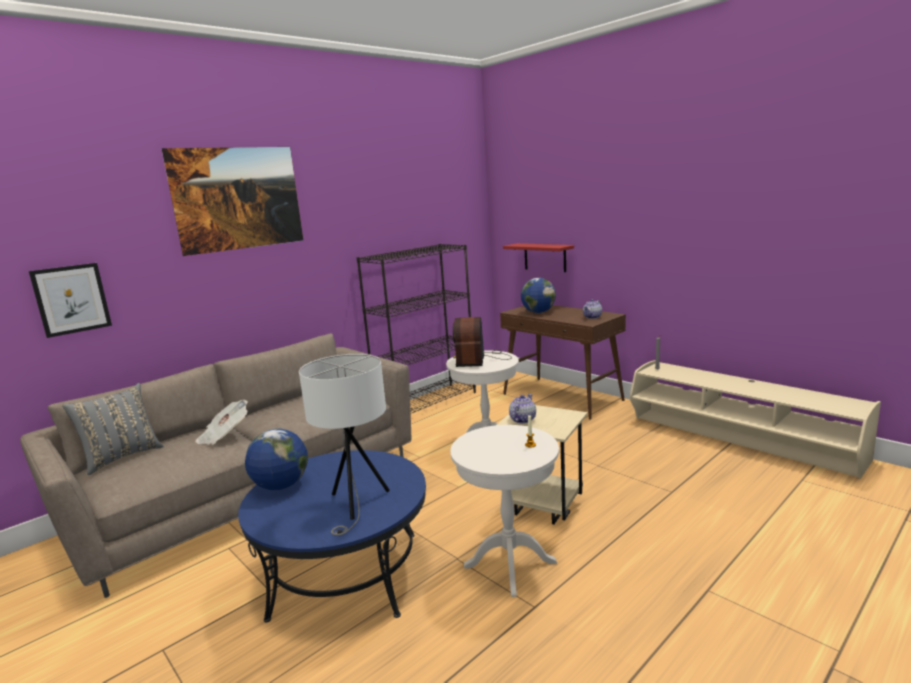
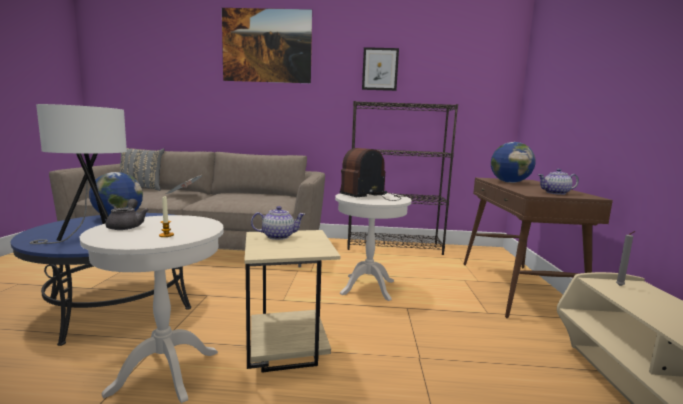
camera: 45 degrees right, 5 degrees down
picture [29,263,112,338] -> picture moved to [362,47,399,91]
red shelf [503,243,574,272] -> none
none -> grey teapot [106,199,149,230]

